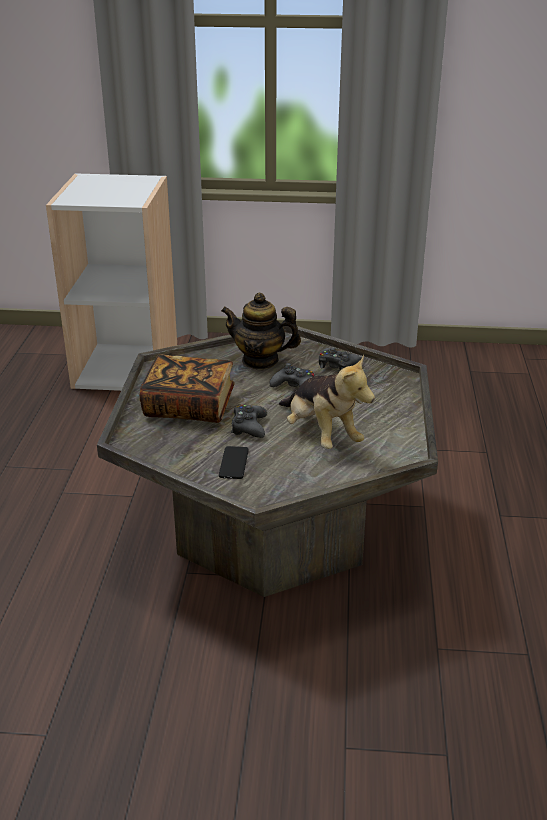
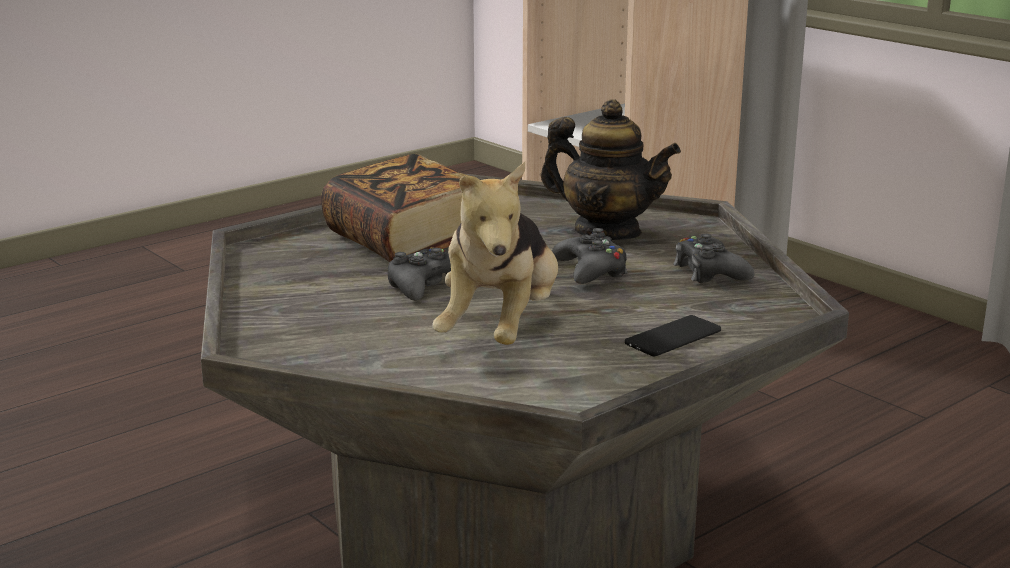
camera: 45 degrees right, 10 degrees down
phone [219,446,249,479] -> phone moved to [625,315,721,356]
teapot [221,293,301,369] -> teapot turned 150 degrees clockwise [541,99,681,240]

